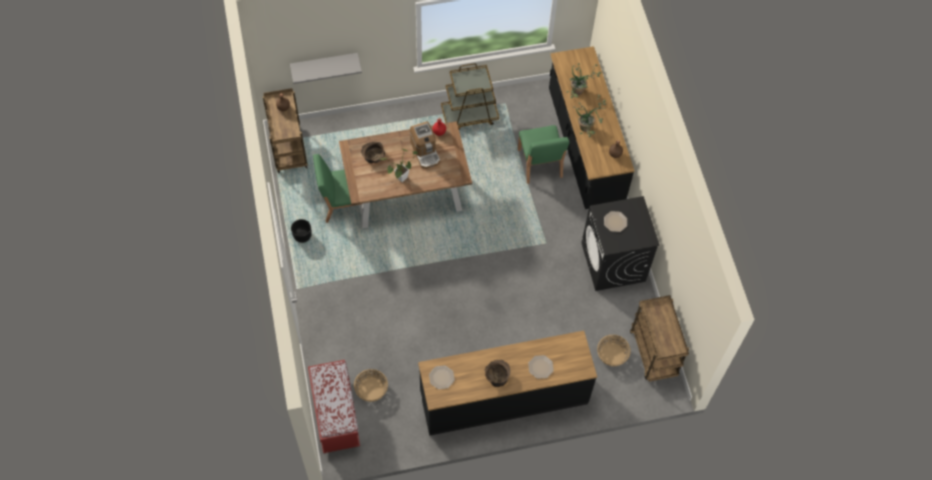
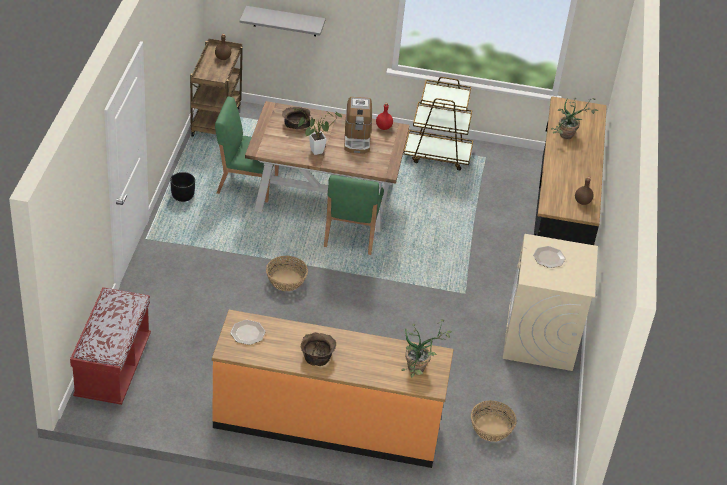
camera: 20 degrees right, 20 degrees down
basket [354,369,388,402] -> basket moved to [266,256,308,291]
black counter [418,331,597,436] -> orange counter [212,310,454,468]
green chair [518,125,569,184] -> green chair moved to [324,175,384,255]
plate [528,355,554,379] -> none
potted plant [573,95,606,137] -> potted plant moved to [401,319,452,377]
black washing machine [581,196,660,291] -> beige washing machine [503,234,598,371]
brown cart [630,295,689,382] -> none

